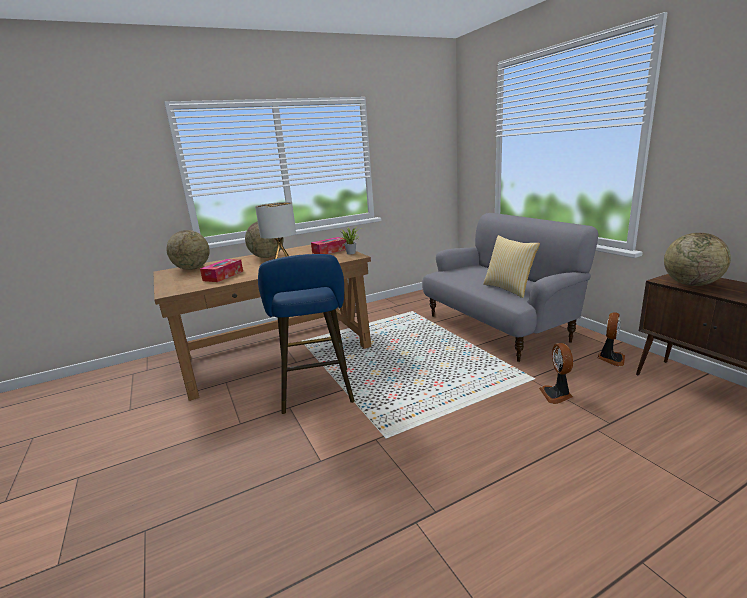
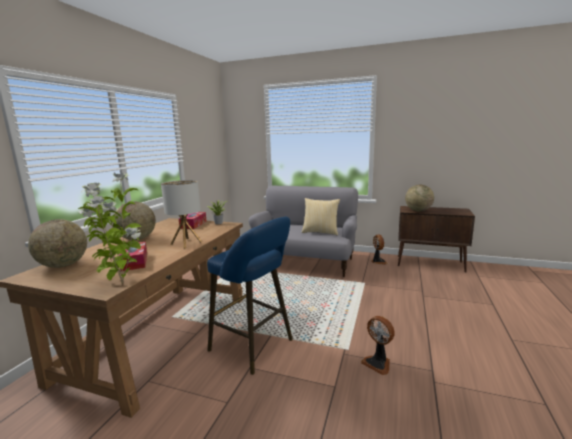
camera: 45 degrees left, 5 degrees down
fan [539,343,573,404] -> fan moved to [361,316,395,375]
none -> potted plant [78,172,141,284]

